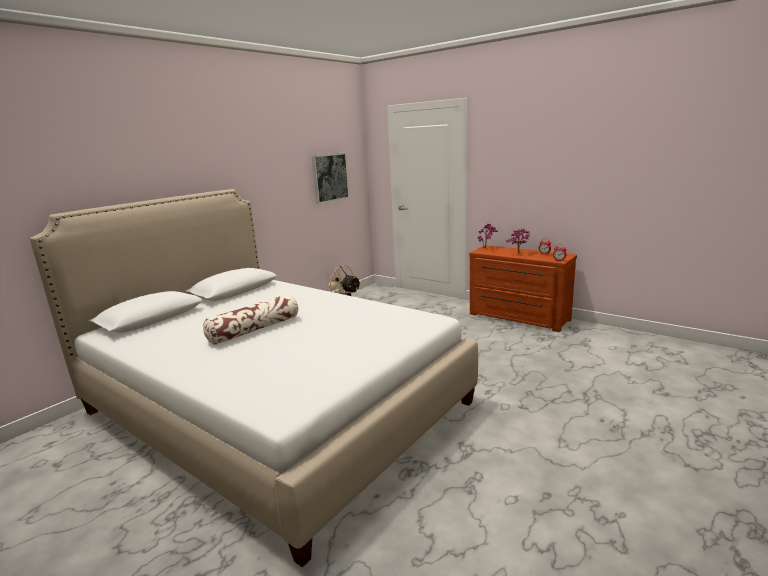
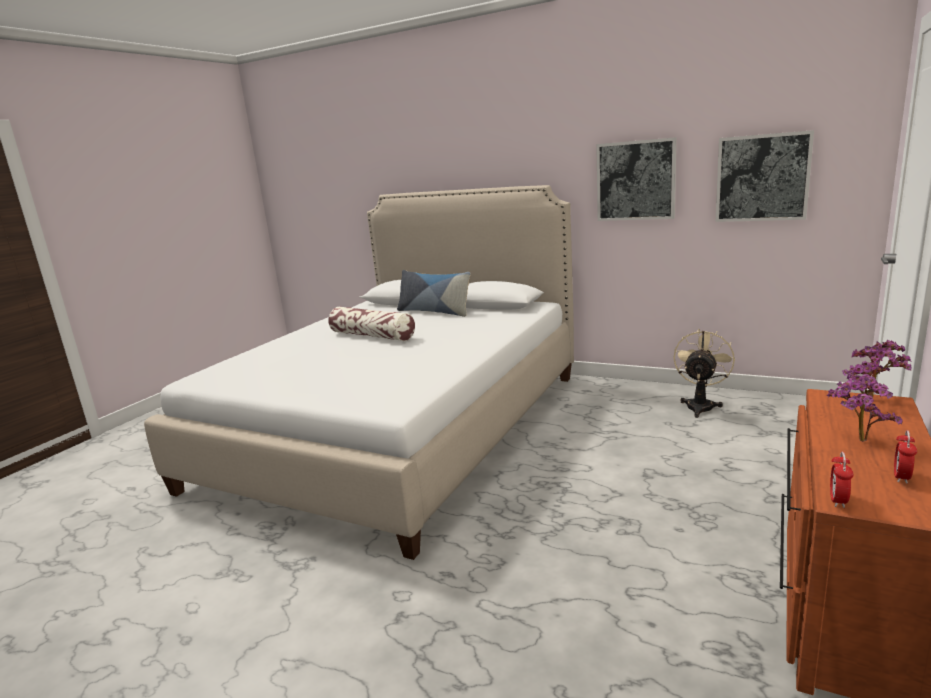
camera: 80 degrees right, 0 degrees up
none -> pillow [397,270,470,317]
none -> picture [596,137,677,221]

